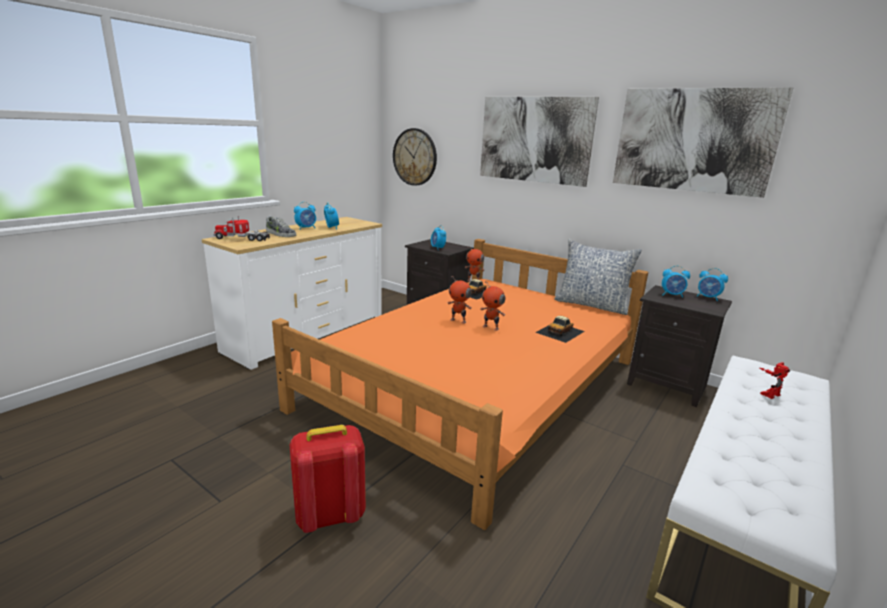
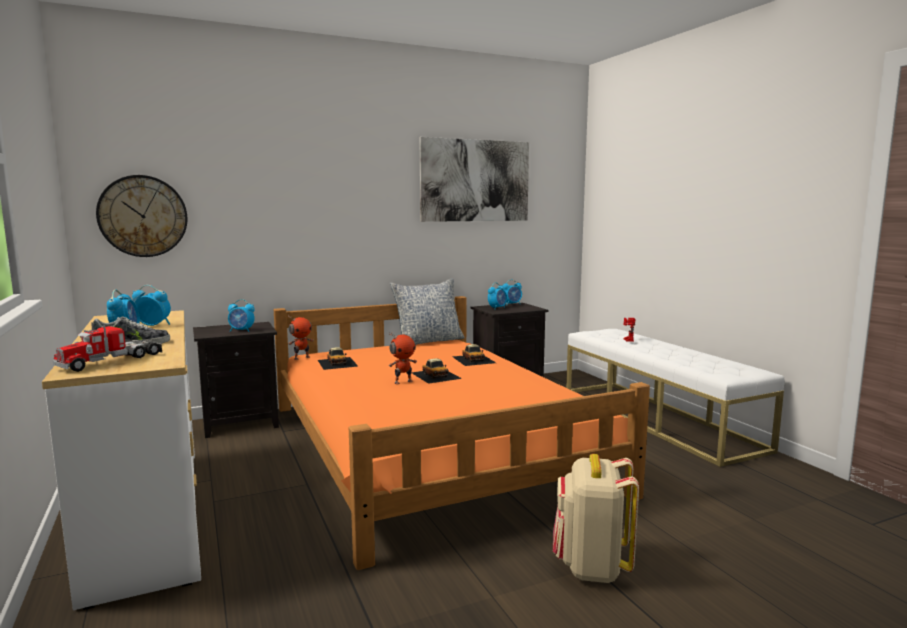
camera: 60 degrees left, 10 degrees down
red backpack [290,425,366,533] -> beige backpack [553,454,639,583]
picture [480,97,599,187] -> none
toy robot [480,282,505,331] -> toy car [412,359,462,384]

